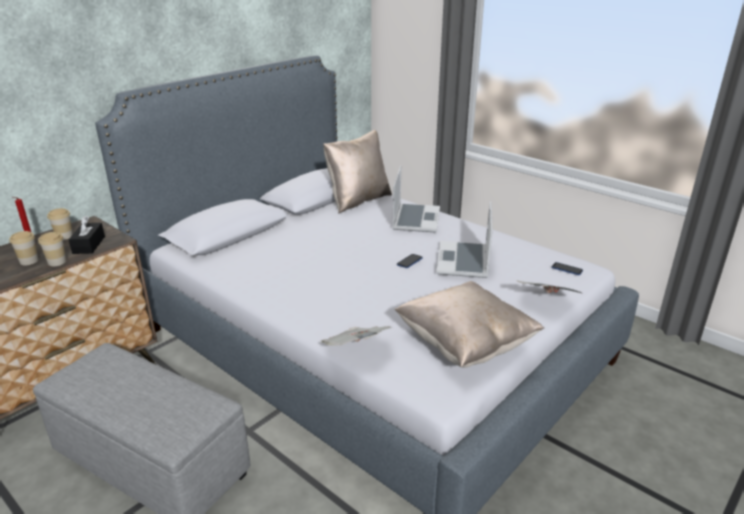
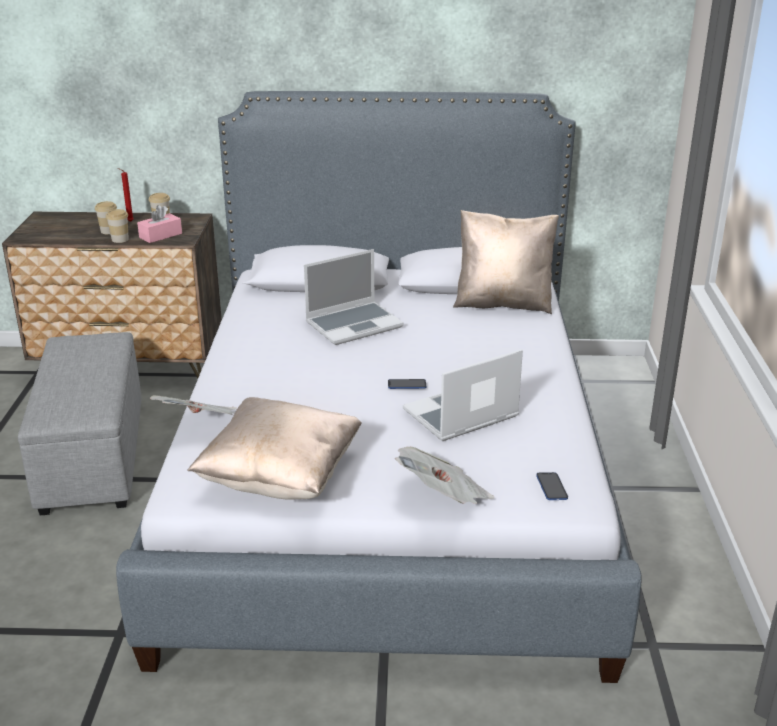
camera: 50 degrees right, 0 degrees up
black tissue box [68,216,105,254] -> pink tissue box [137,205,182,243]
laptop [392,166,440,232] -> laptop moved to [304,249,404,345]

